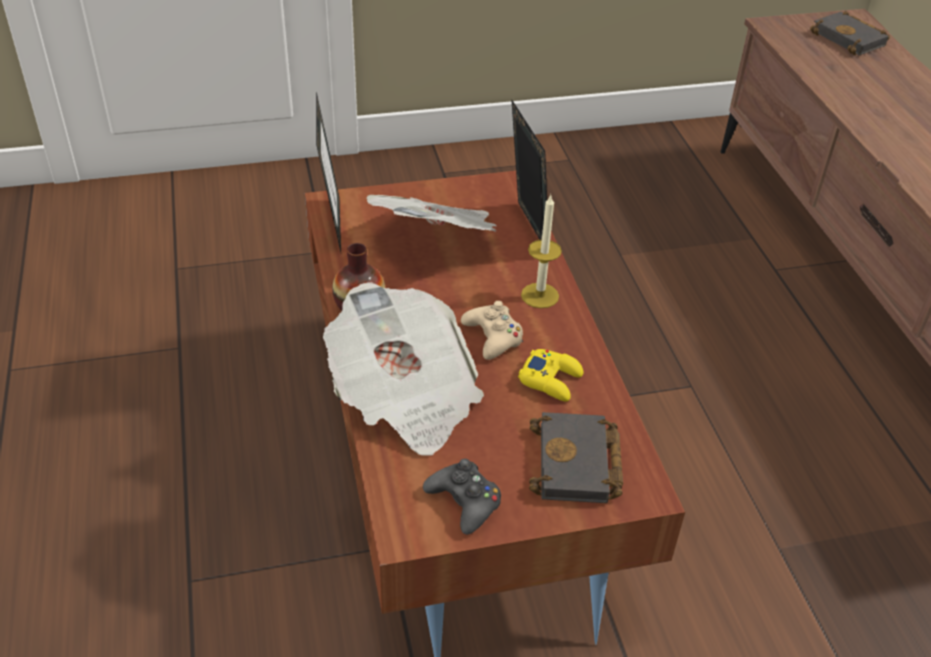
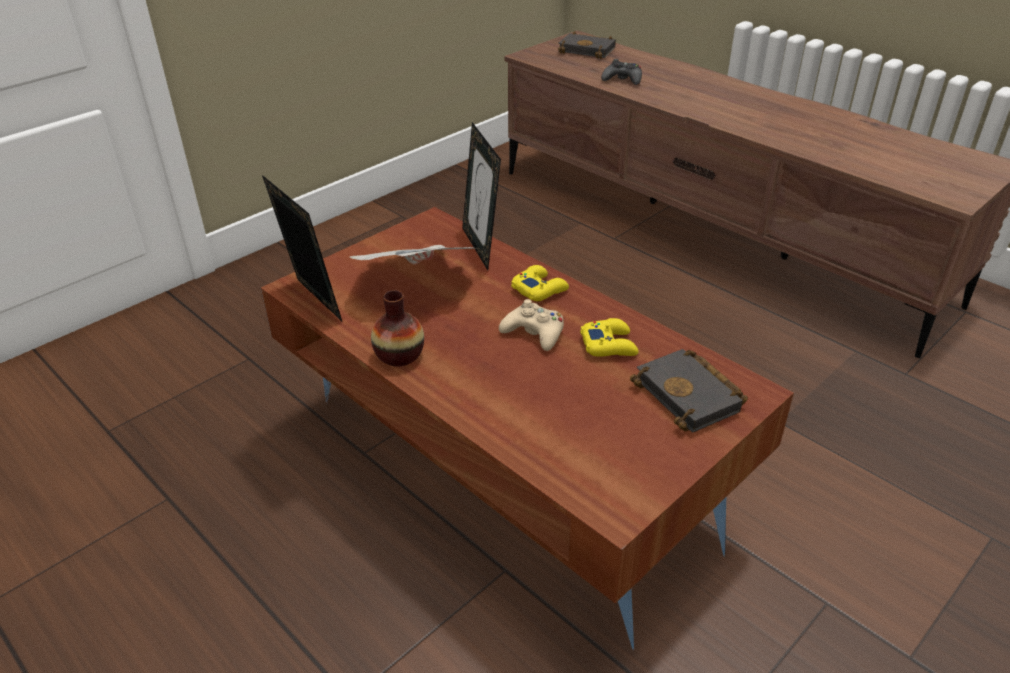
camera: 30 degrees left, 5 degrees down
newspaper [323,282,484,455] -> none
black game controller [423,459,501,535] -> black game controller moved to [601,59,642,85]
picture frame [511,99,547,240] -> picture frame turned 150 degrees counterclockwise [462,122,501,270]
candle [521,194,562,308] -> yellow game controller [511,265,569,301]

